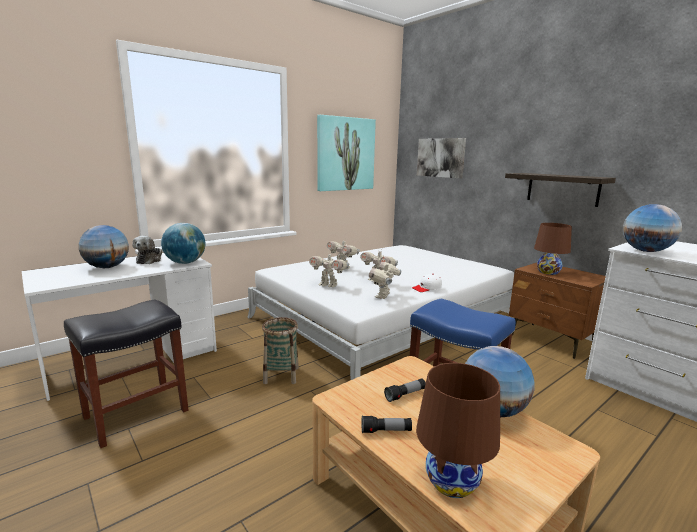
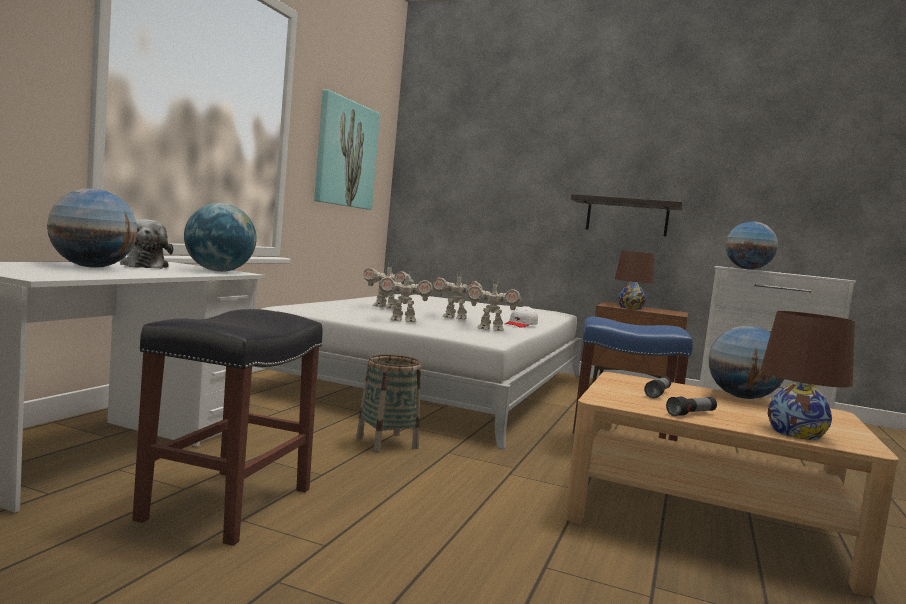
camera: 30 degrees left, 10 degrees down
toy robot [369,261,401,299] -> toy robot turned 75 degrees counterclockwise [467,280,521,331]
picture [417,138,466,179] -> none

